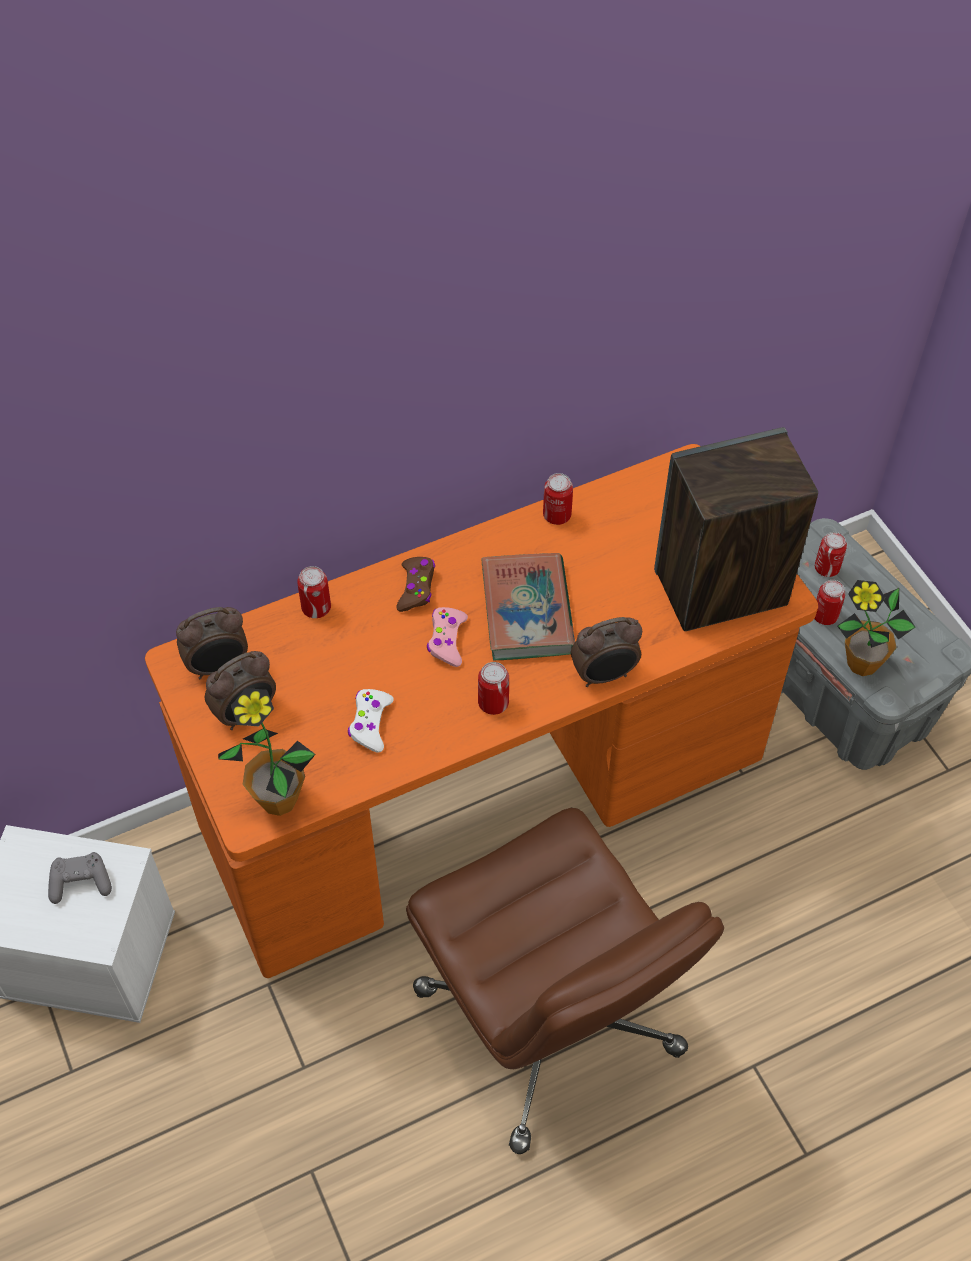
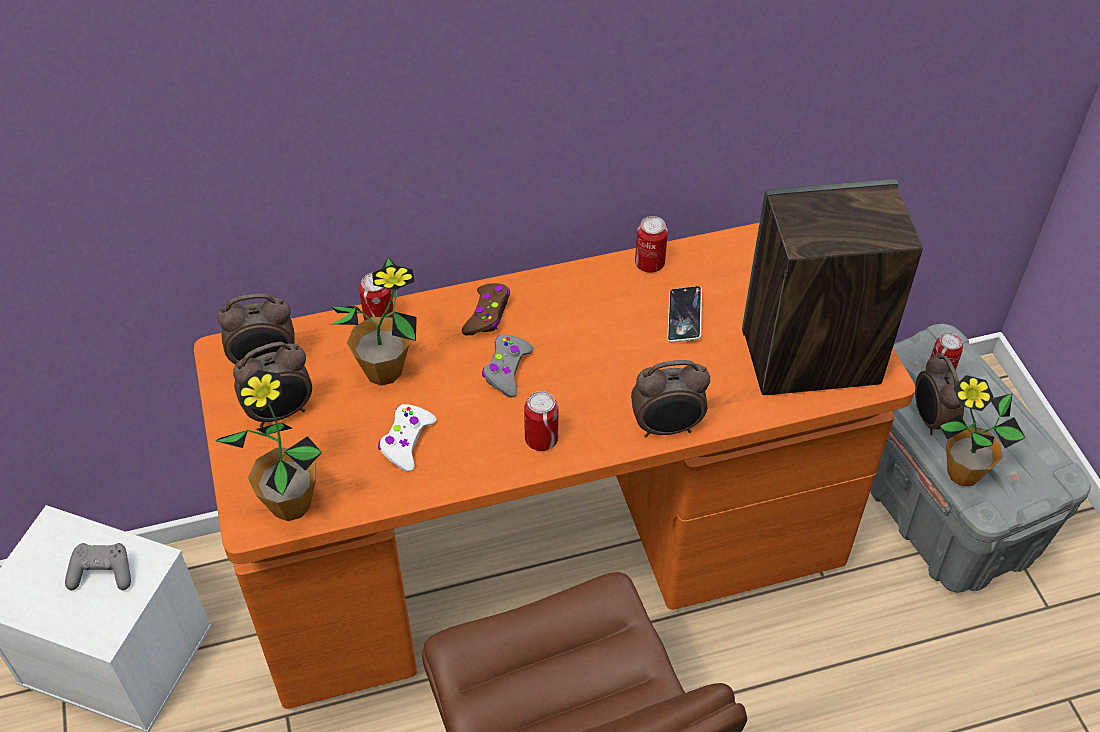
camera: 10 degrees right, 5 degrees down
pink game controller [427,607,468,667] -> grey game controller [482,334,534,398]
book [481,553,575,661] -> none
can [814,580,846,625] -> alarm clock [915,353,964,435]
none -> potted plant [332,257,417,386]
none -> phone [667,286,702,342]

